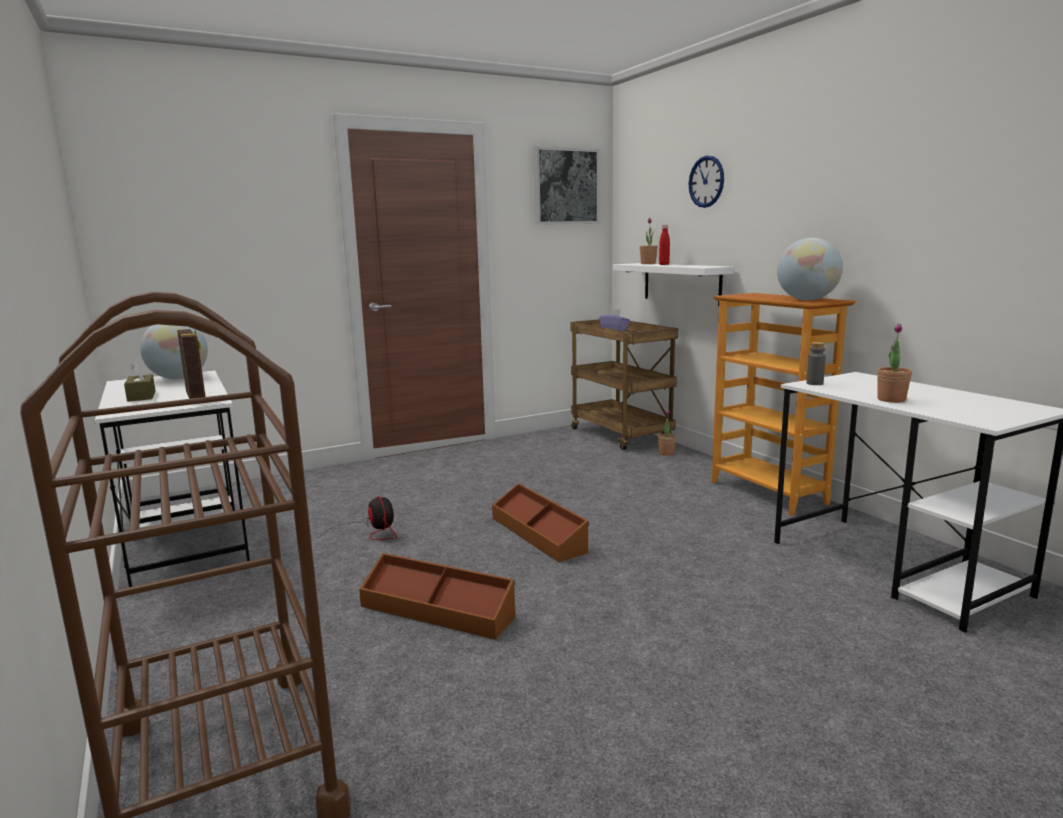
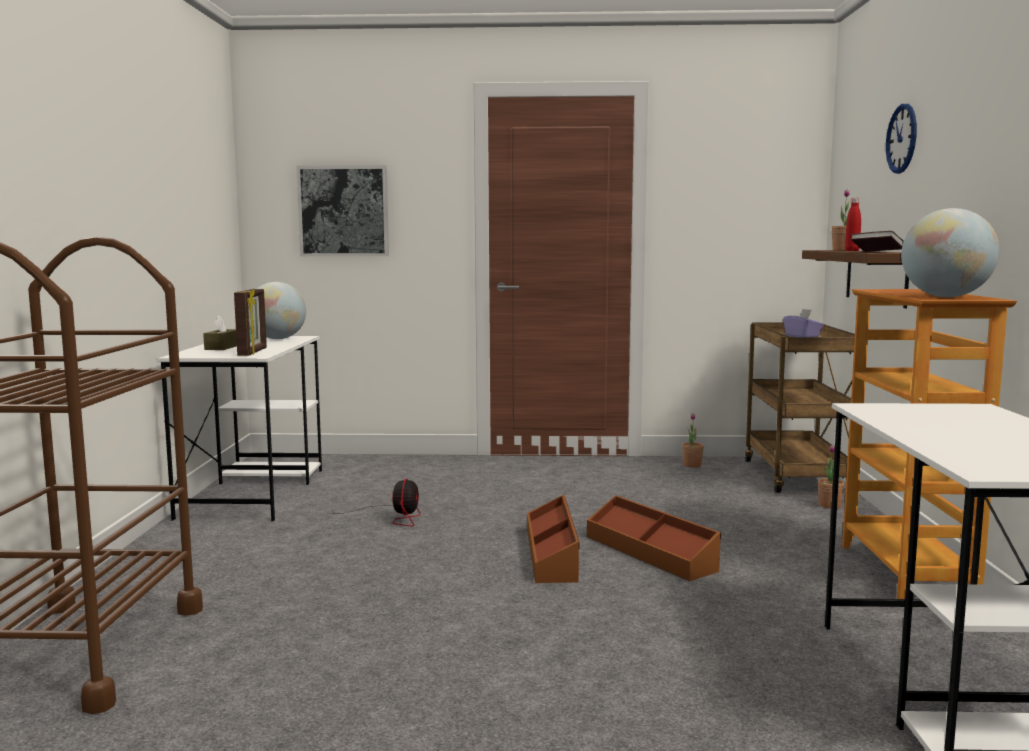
camera: 30 degrees right, 5 degrees down
brown storage box [359,553,515,640] -> brown storage box moved to [587,495,721,581]
picture [534,146,599,224] -> picture moved to [296,165,389,256]
white shelf [613,263,734,306] -> brown shelf [802,250,909,308]
grey bottle [806,342,826,385] -> none
potted plant [877,324,912,403] -> potted plant moved to [682,414,704,468]
none -> book [851,231,904,252]

